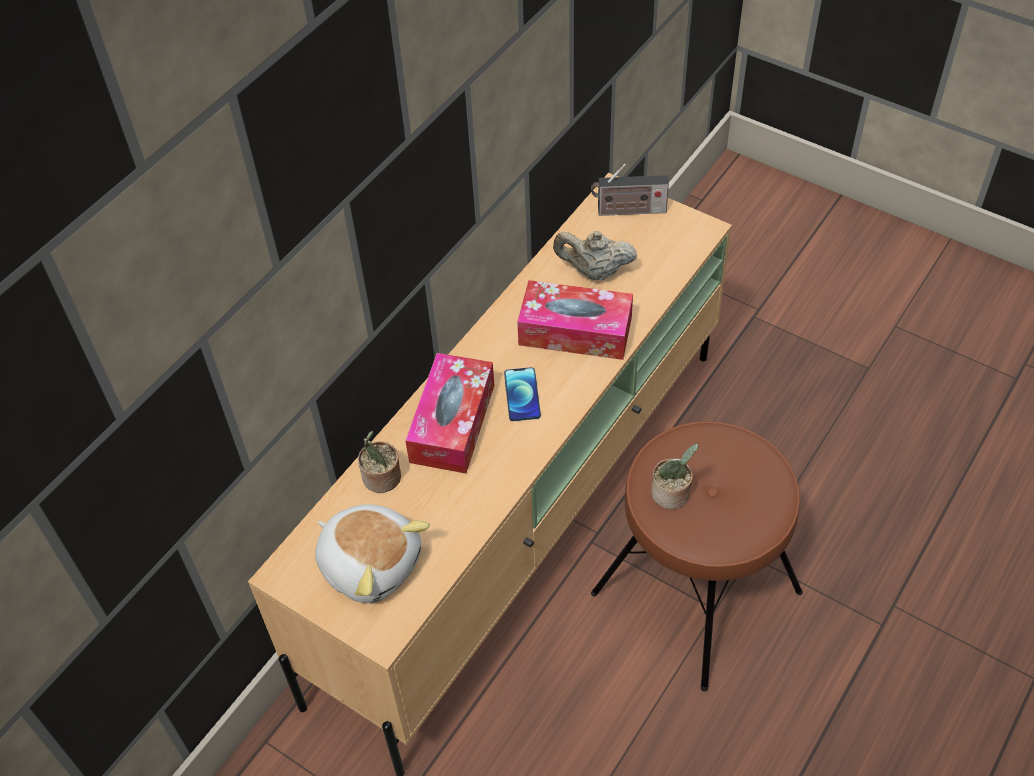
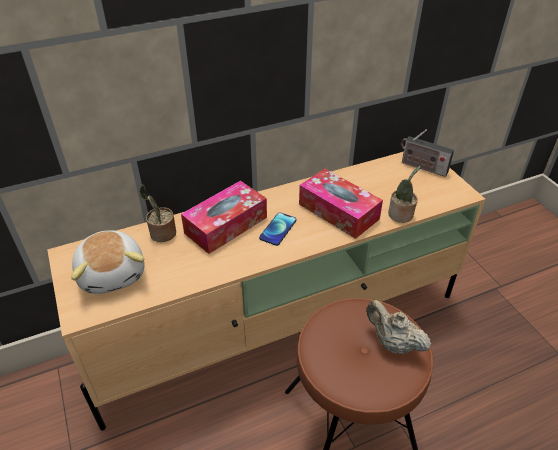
camera: 30 degrees right, 10 degrees down
beige teapot [553,231,637,280] -> beige teapot moved to [366,300,431,354]
potted plant [651,443,699,509] -> potted plant moved to [388,166,421,223]

